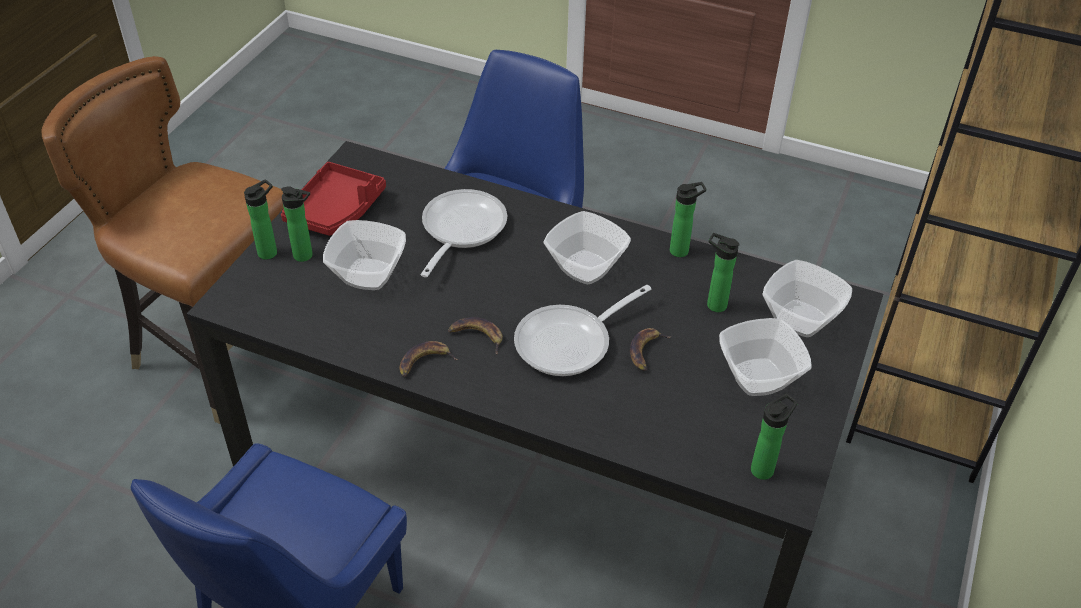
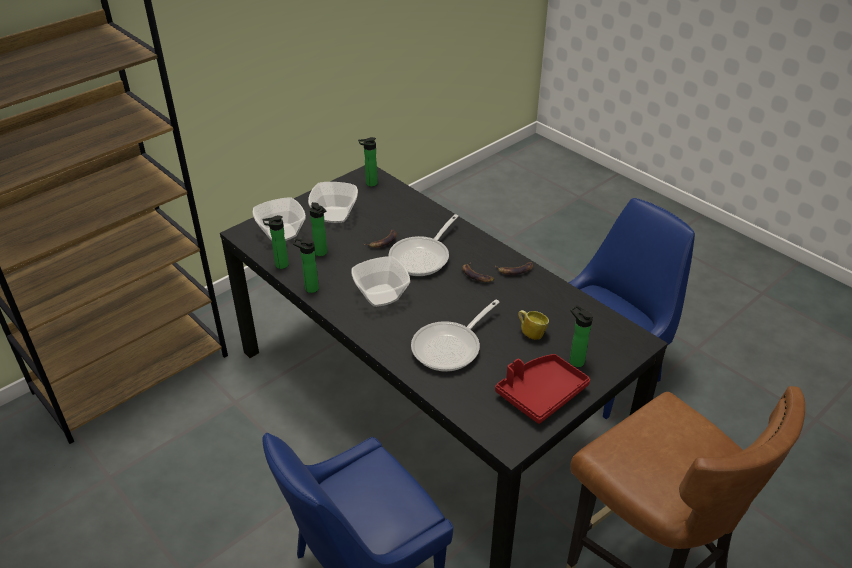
camera: 155 degrees left, 5 degrees down
bottle [244,180,277,260] -> bottle moved to [263,215,289,269]
bowl [323,220,406,290] -> mug [518,310,549,340]
frying pan [514,285,652,376] -> frying pan turned 135 degrees clockwise [389,214,458,276]

